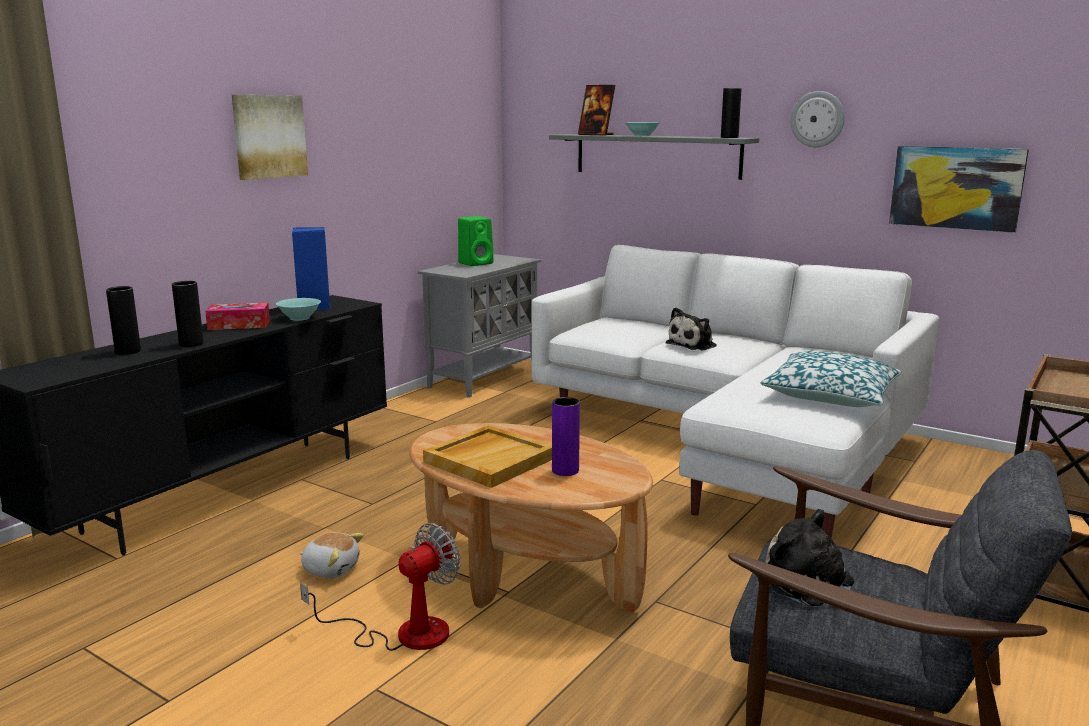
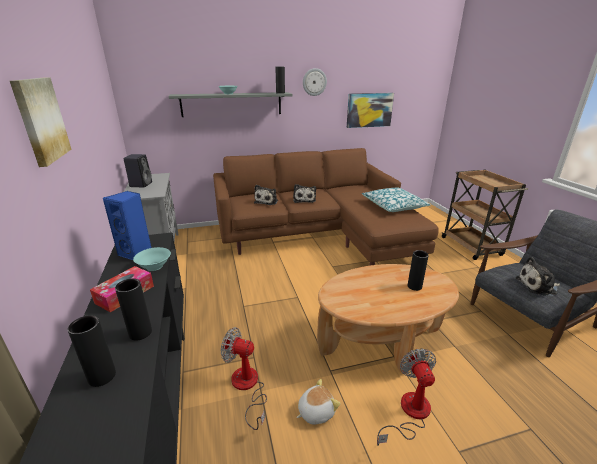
camera: 50 degrees left, 10 degrees up
beige tray [423,425,552,488] -> none
green speaker [458,216,493,266] -> black speaker [124,154,152,187]
white sofa [532,245,939,539] -> brown sofa [213,148,439,265]
purple vase [552,397,580,476] -> black vase [408,250,429,291]
picture frame [578,85,615,136] -> none
none -> fan [221,327,267,430]
none -> plush toy [254,185,278,205]

